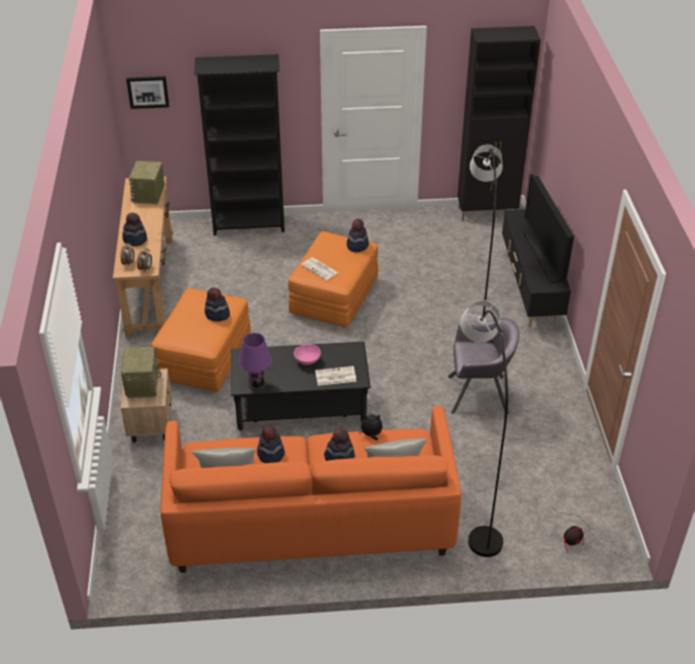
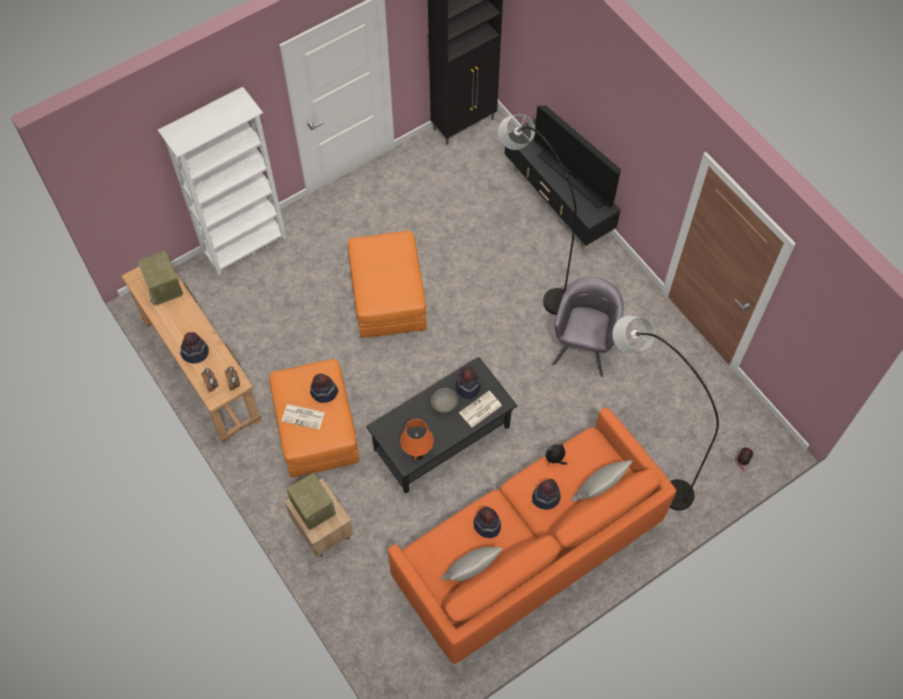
camera: 30 degrees left, 20 degrees up
picture [126,76,169,109] -> none
black bookcase [194,54,285,236] -> white bookcase [158,87,287,276]
purple table lamp [239,333,274,390] -> orange table lamp [399,419,434,462]
pink bowl [294,344,321,365] -> grey bowl [431,388,458,413]
newspaper [301,258,338,280] -> newspaper moved to [282,404,325,430]
hat [347,219,369,252] -> hat moved to [456,366,481,399]
grey armchair [448,318,519,414] -> grey armchair turned 45 degrees counterclockwise [552,277,624,377]

